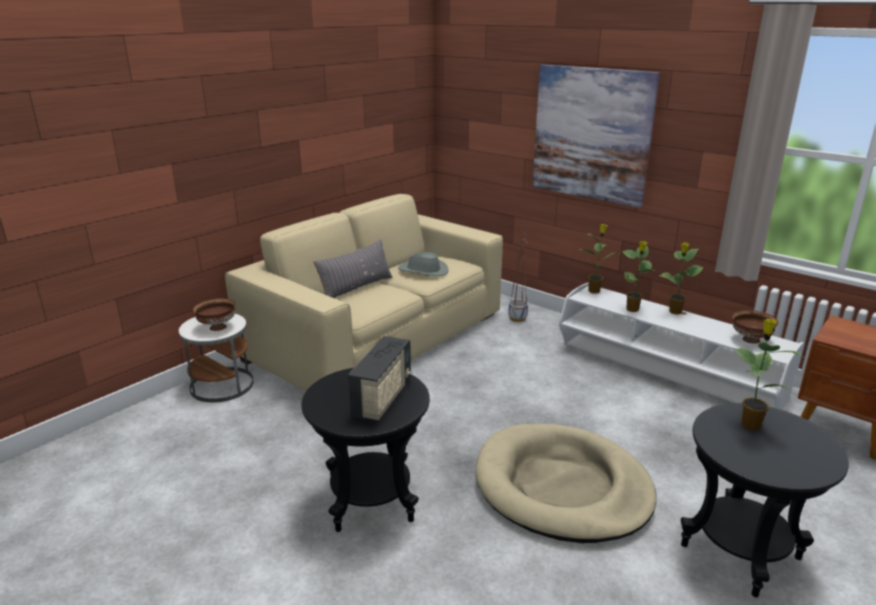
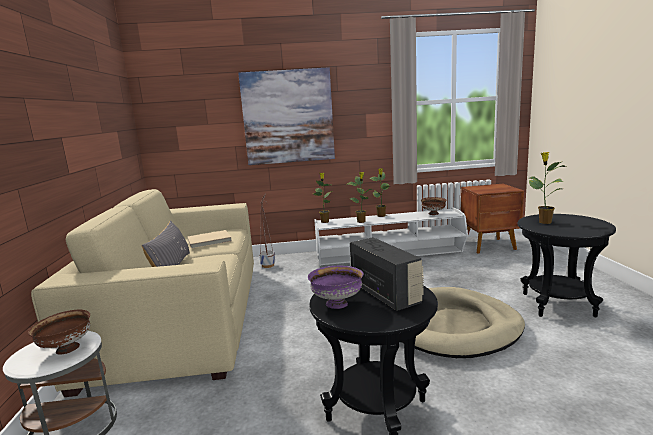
camera: 45 degrees left, 10 degrees down
grey hat [398,252,449,276] -> beige book [187,230,232,249]
none -> purple bowl [308,266,363,309]

